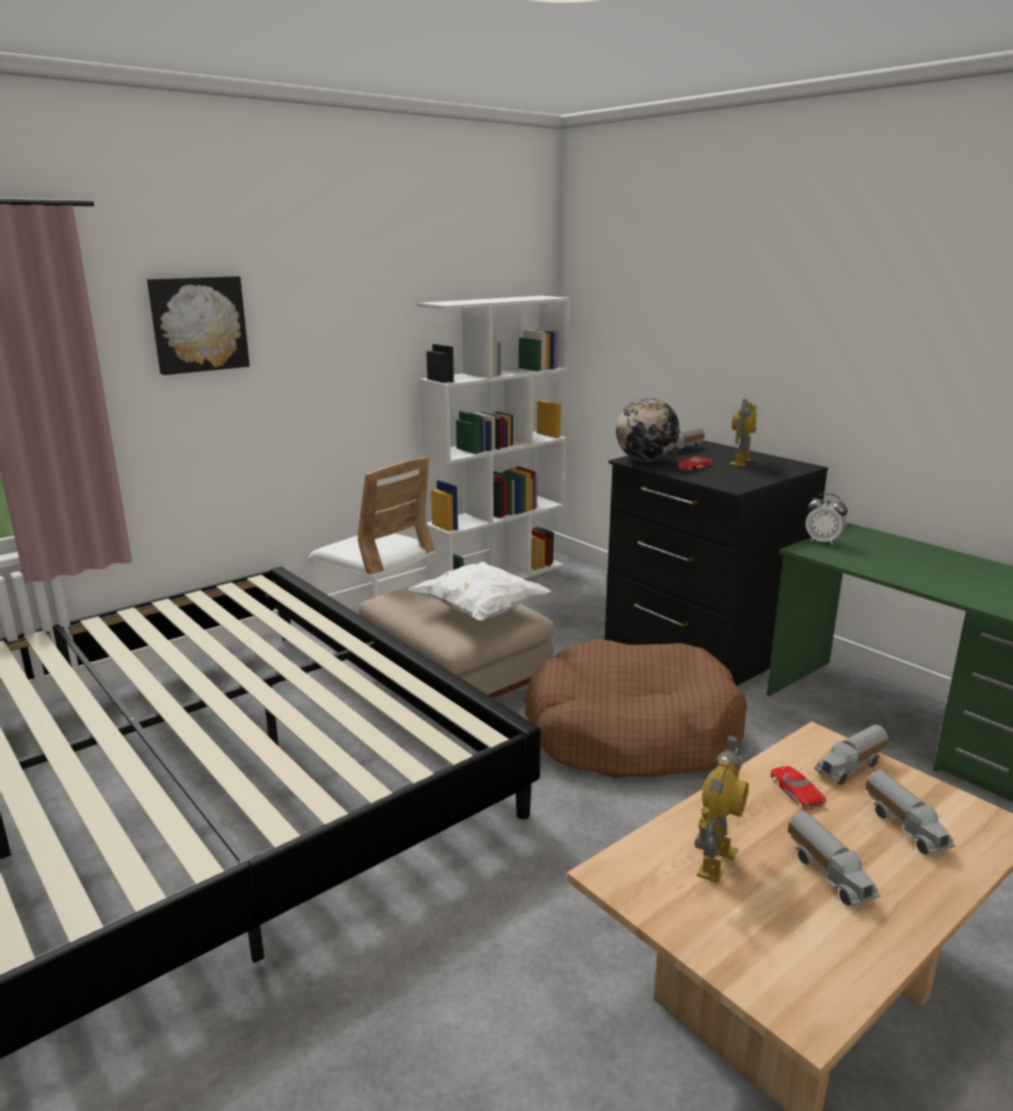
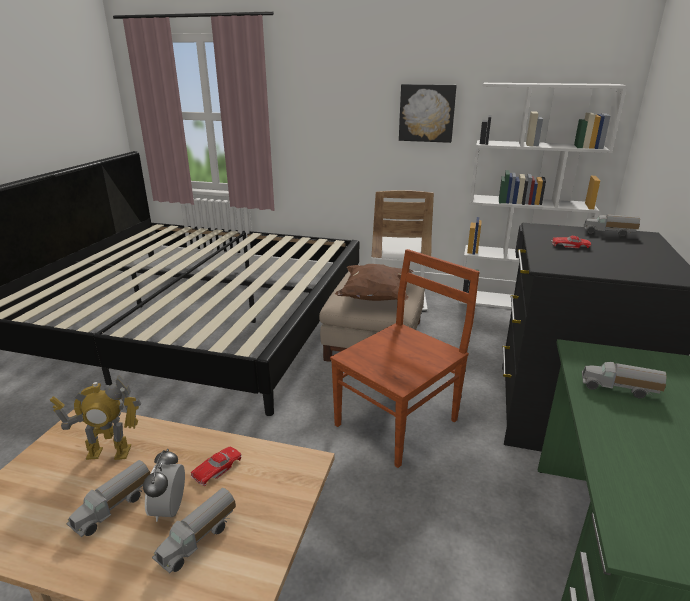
camera: 55 degrees right, 5 degrees up
picture [147,276,250,375] -> picture moved to [399,84,457,143]
white pillow [408,561,551,621] -> brown pillow [335,264,413,301]
brown dog bed [524,640,747,778] -> brown chair [330,249,479,468]
globe [616,398,679,461] -> none
toy robot [730,399,757,467] -> none
alarm clock [806,493,848,545] -> alarm clock moved to [143,449,185,522]
toy truck [814,725,889,785] -> toy truck moved to [582,362,666,398]

